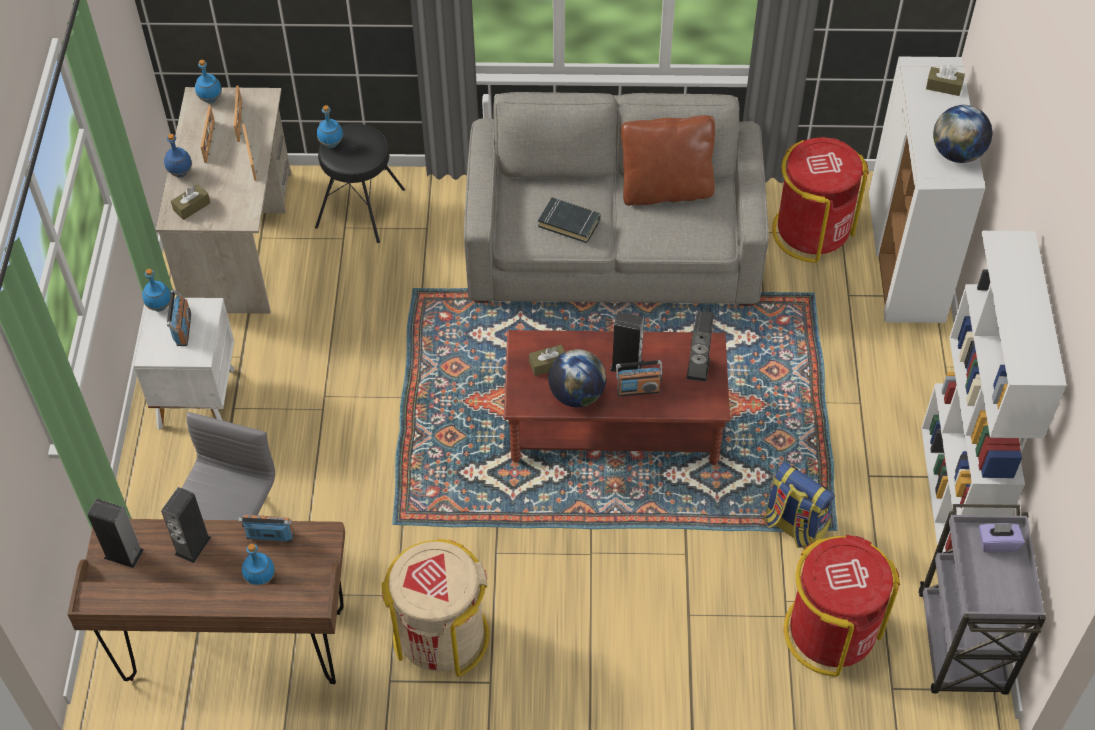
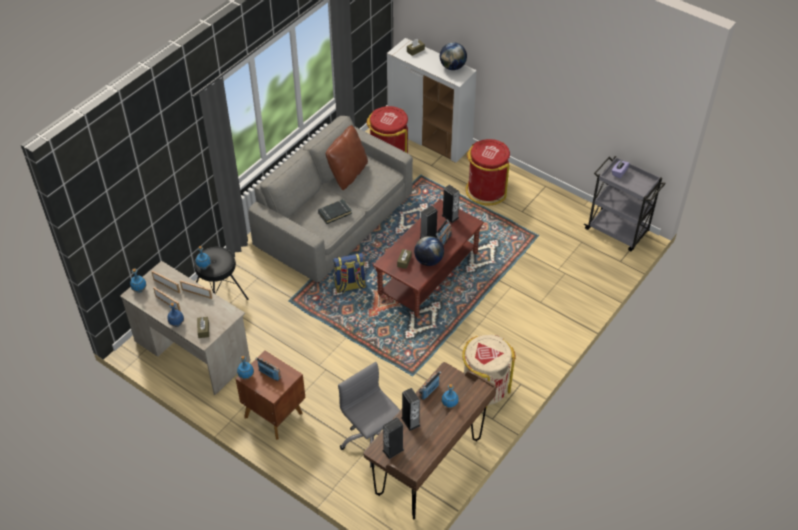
camera: 55 degrees left, 5 degrees down
white nightstand [134,298,235,430] -> brown nightstand [236,351,305,440]
backpack [764,462,835,550] -> backpack moved to [333,253,366,293]
red trash can [784,535,900,677] -> red trash can moved to [466,139,510,205]
white bookcase [921,231,1067,553] -> none

